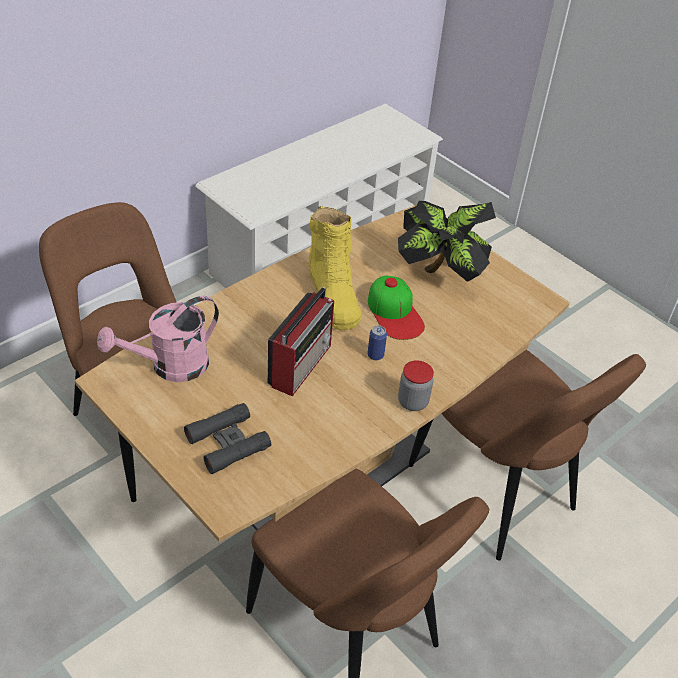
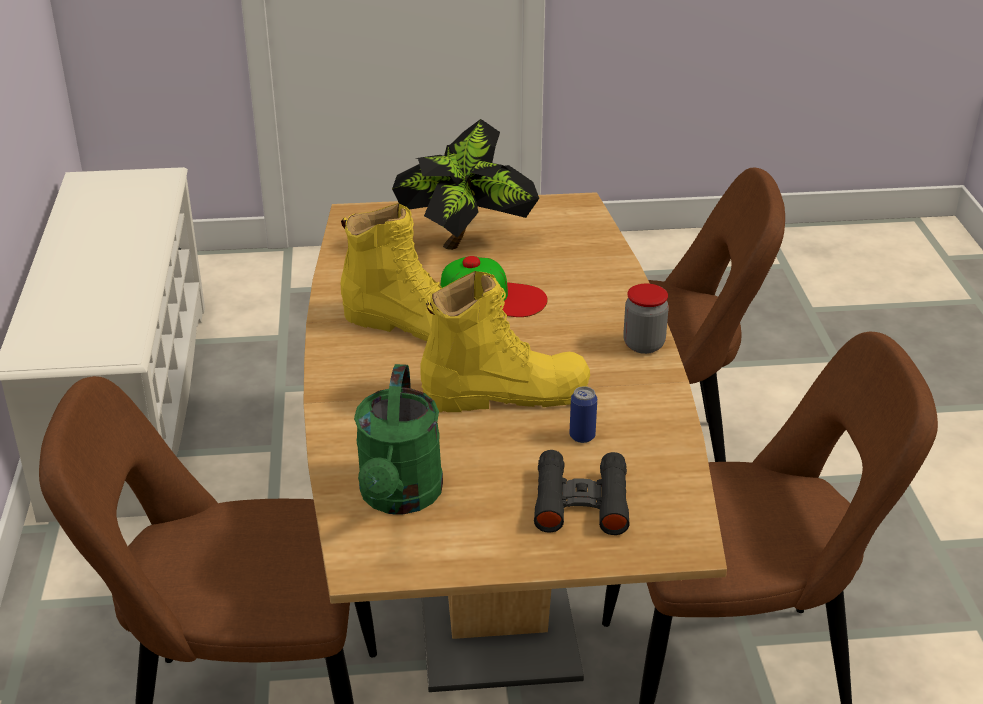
camera: 50 degrees left, 10 degrees down
pink watering can [97,296,219,382] -> green watering can [354,364,443,515]
radio [268,287,334,396] -> yellow boot [421,271,590,412]
can [367,325,387,360] -> can moved to [570,386,597,443]

